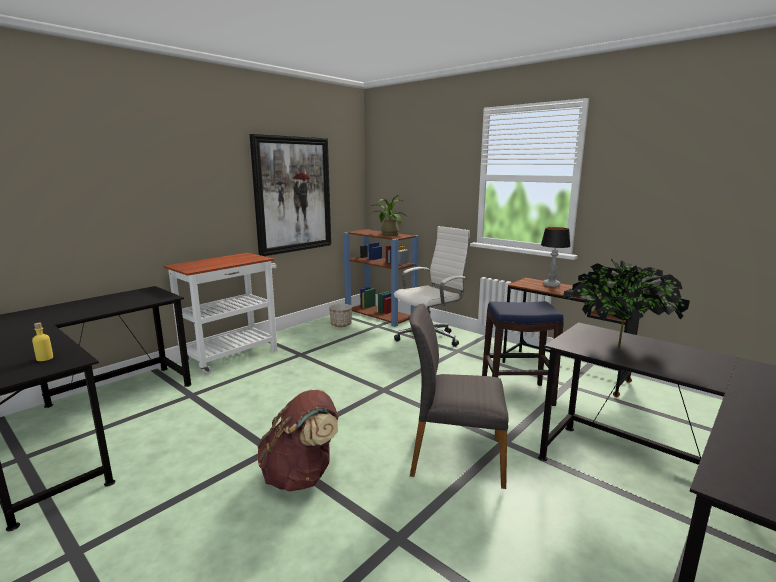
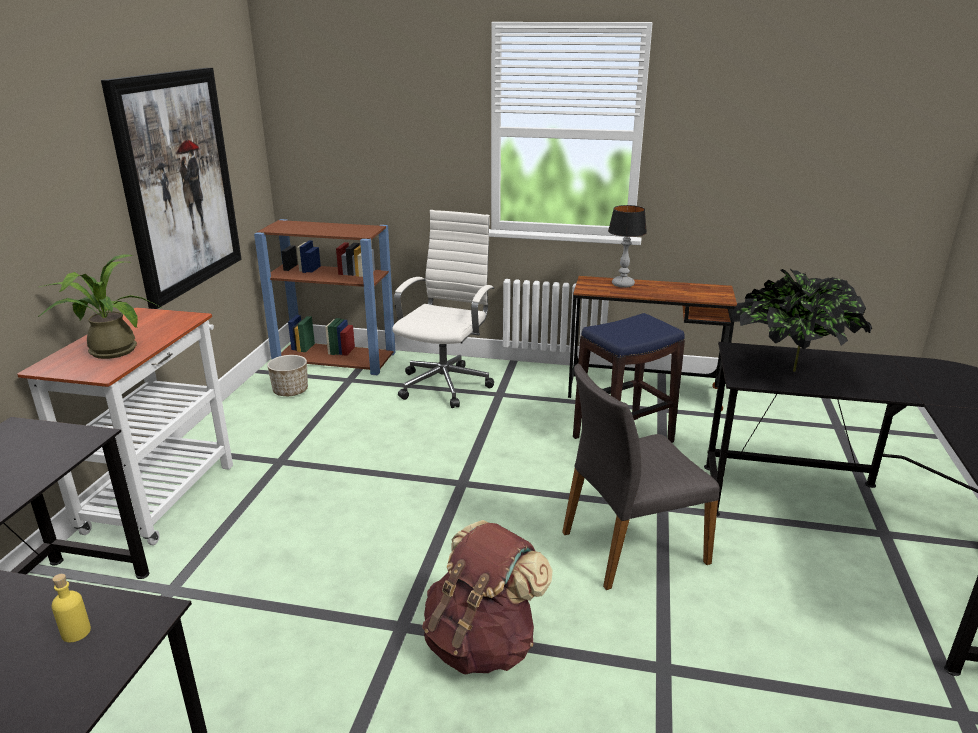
camera: 30 degrees left, 10 degrees up
potted plant [371,194,409,236] -> potted plant moved to [38,255,160,359]

